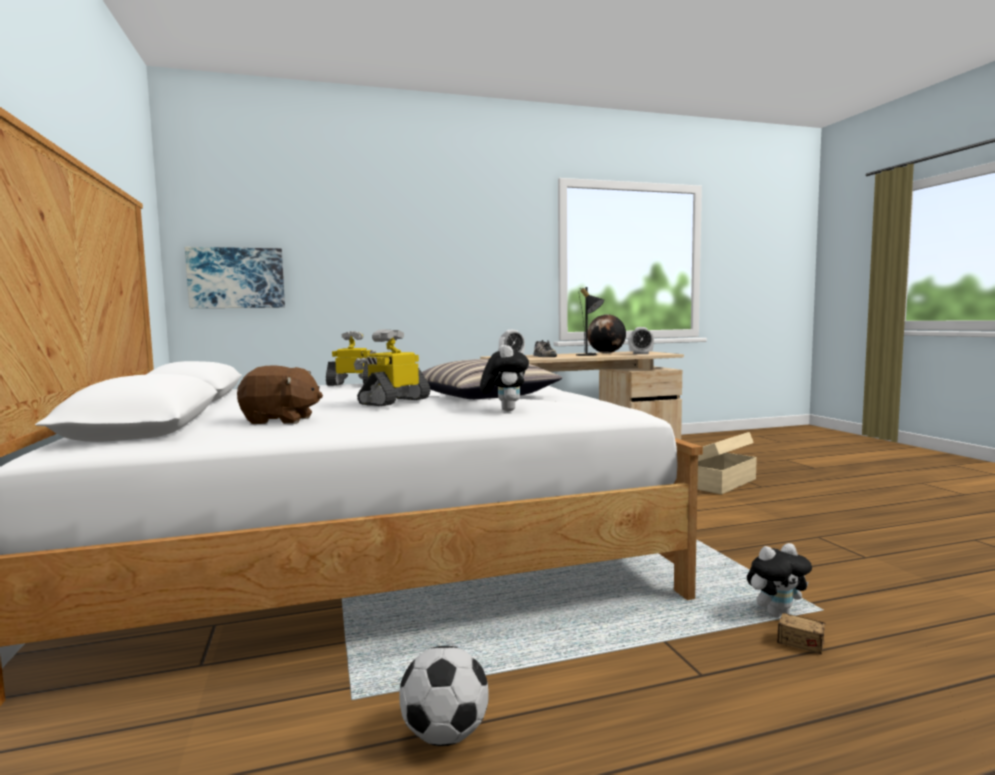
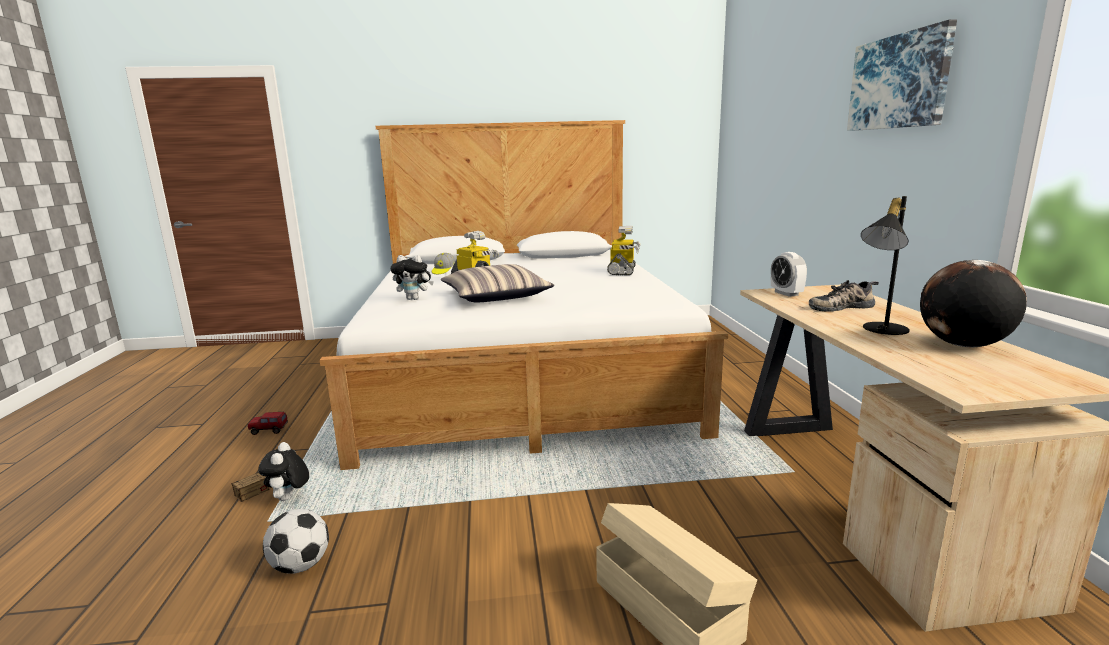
camera: 100 degrees right, 10 degrees up
picture [185,247,285,308] -> picture moved to [847,20,957,131]
brown plush toy [237,365,323,424] -> cap [432,253,455,274]
football [399,646,489,746] -> football moved to [263,509,329,574]
alarm clock [628,327,654,354] -> none
none -> toy truck [248,412,288,435]

